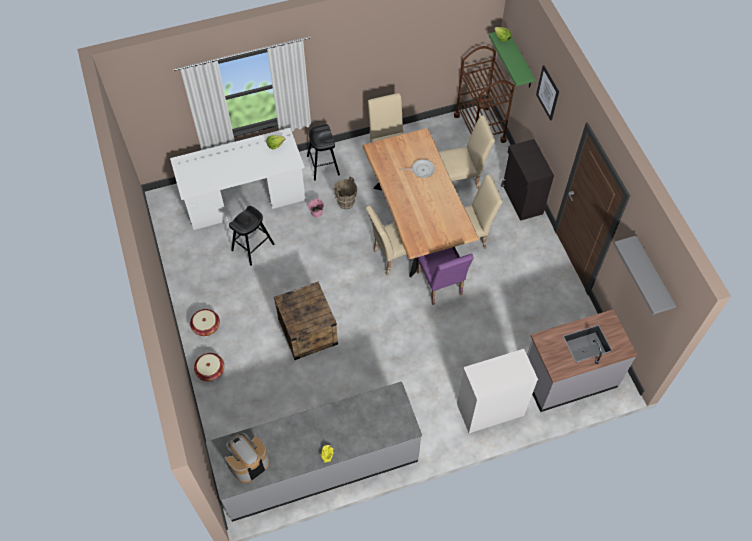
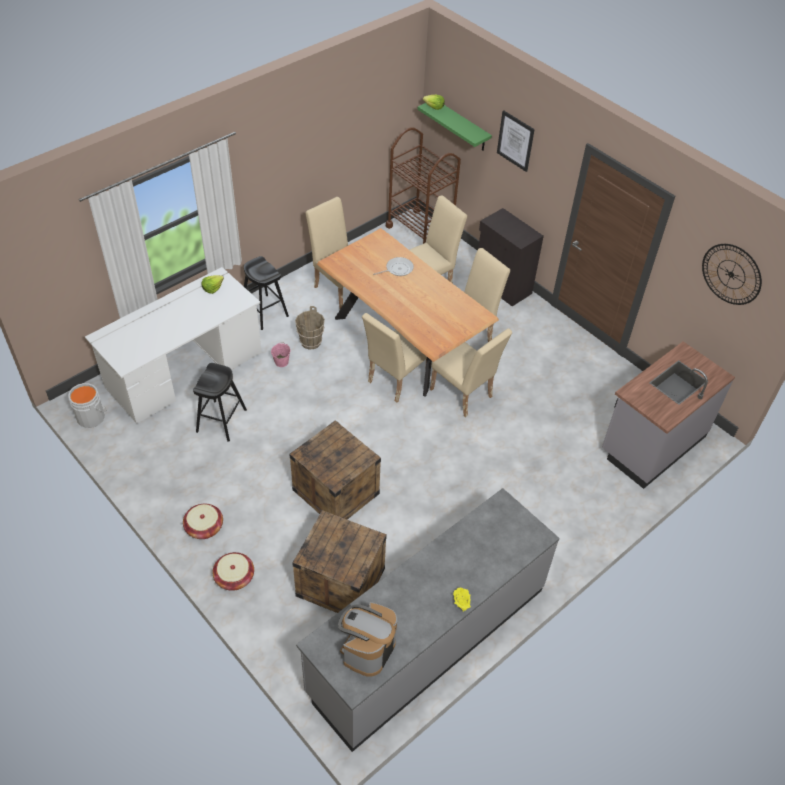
camera: 25 degrees left, 10 degrees down
purple chair [417,248,474,305] -> beige chair [430,328,512,417]
white dresser [457,349,538,433] -> none
grey shelf [614,236,676,315] -> wall clock [702,244,762,305]
none -> grey bucket [68,383,107,428]
none -> crate [292,510,387,613]

